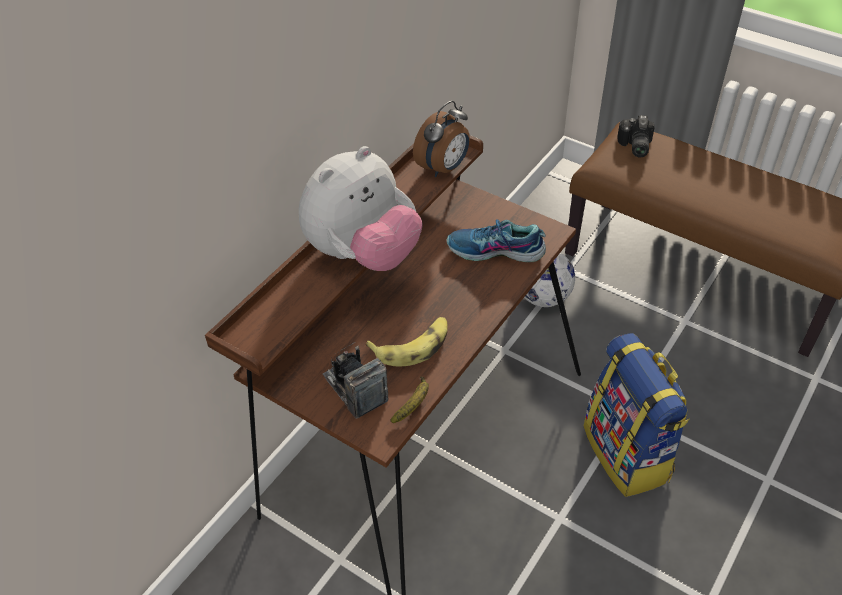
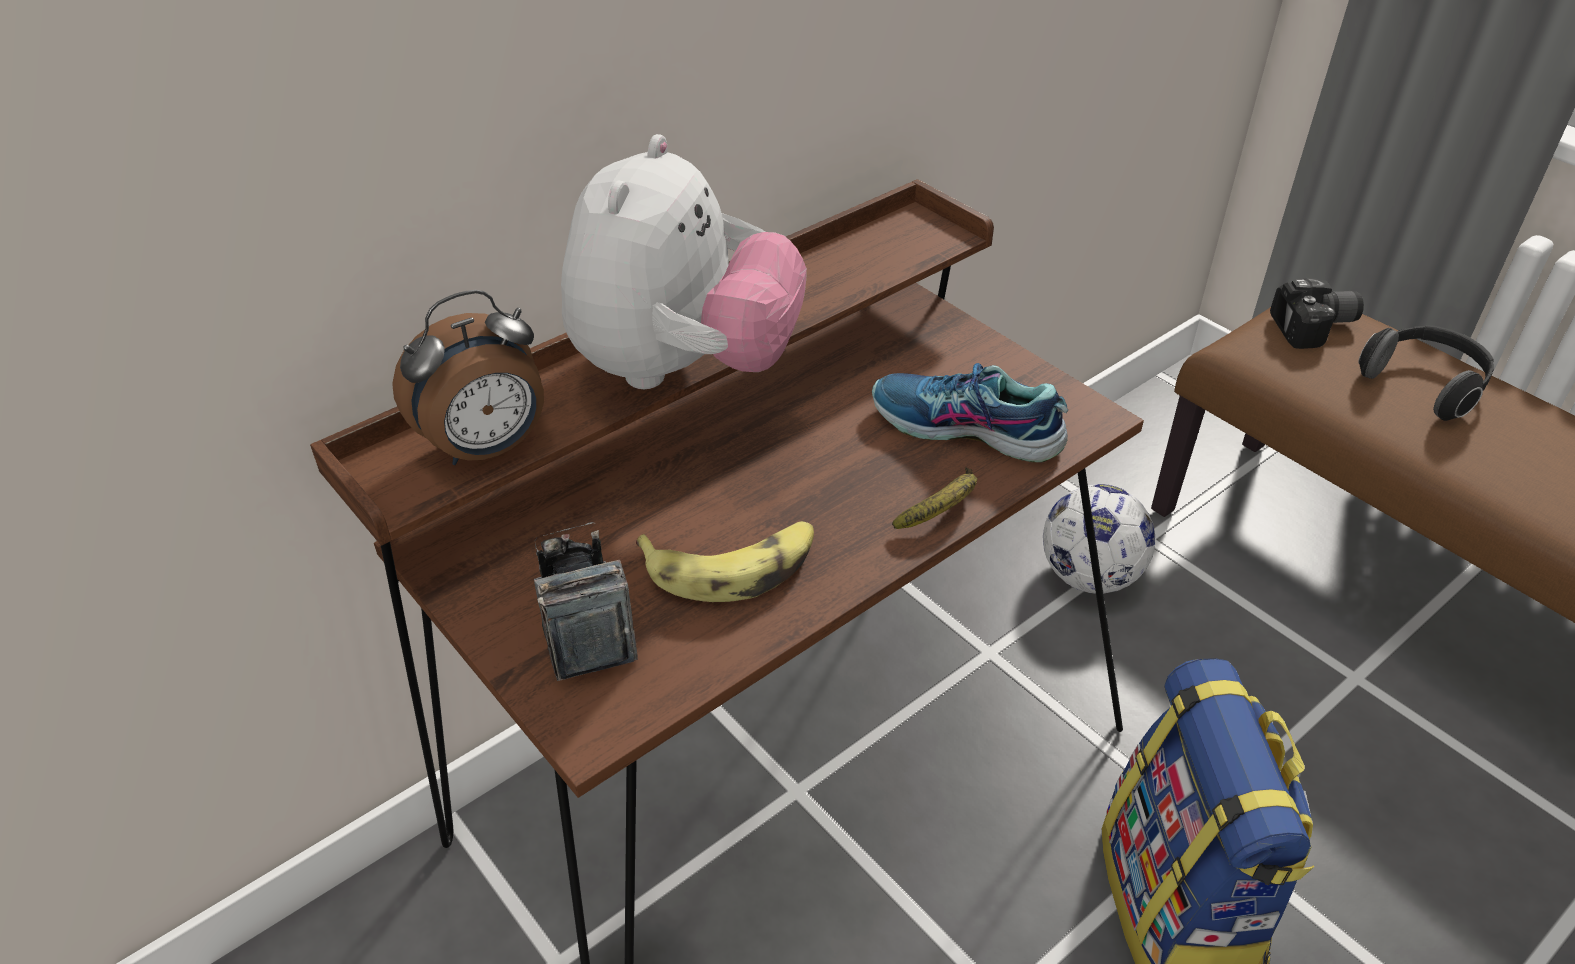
camera: 15 degrees right, 5 degrees down
plush toy [299,146,423,271] -> plush toy turned 45 degrees counterclockwise [561,134,807,389]
banana [390,376,429,423] -> banana moved to [892,467,978,529]
alarm clock [413,101,470,177] -> alarm clock moved to [392,290,544,465]
camera [617,115,655,157] -> camera turned 120 degrees counterclockwise [1270,278,1364,349]
none -> headphones [1358,325,1494,421]

